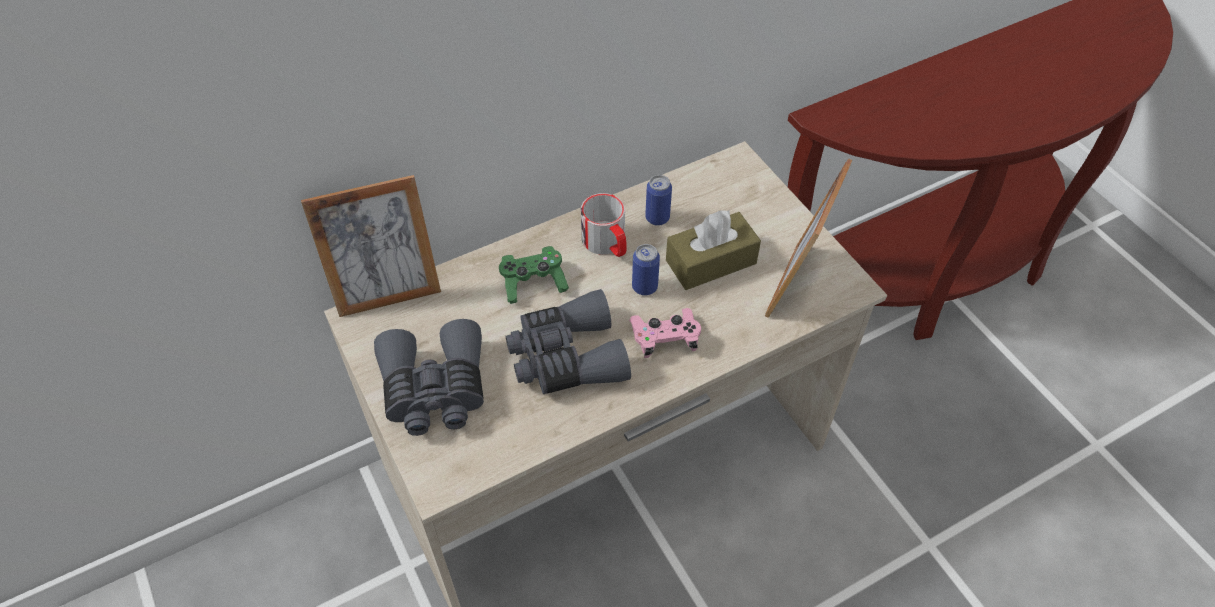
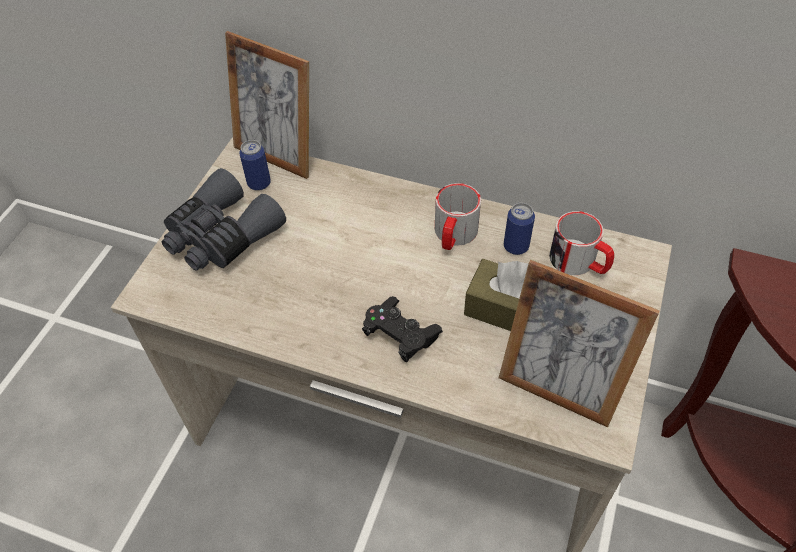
camera: 50 degrees right, 0 degrees up
green game controller [499,246,569,304] -> none
grey binoculars [505,289,631,394] -> none
pink game controller [629,308,701,358] -> black game controller [362,296,443,362]
can [632,244,660,296] -> can moved to [239,140,271,191]
picture frame [765,159,852,318] -> picture frame turned 135 degrees counterclockwise [499,260,660,427]
none -> mug [549,211,614,275]

